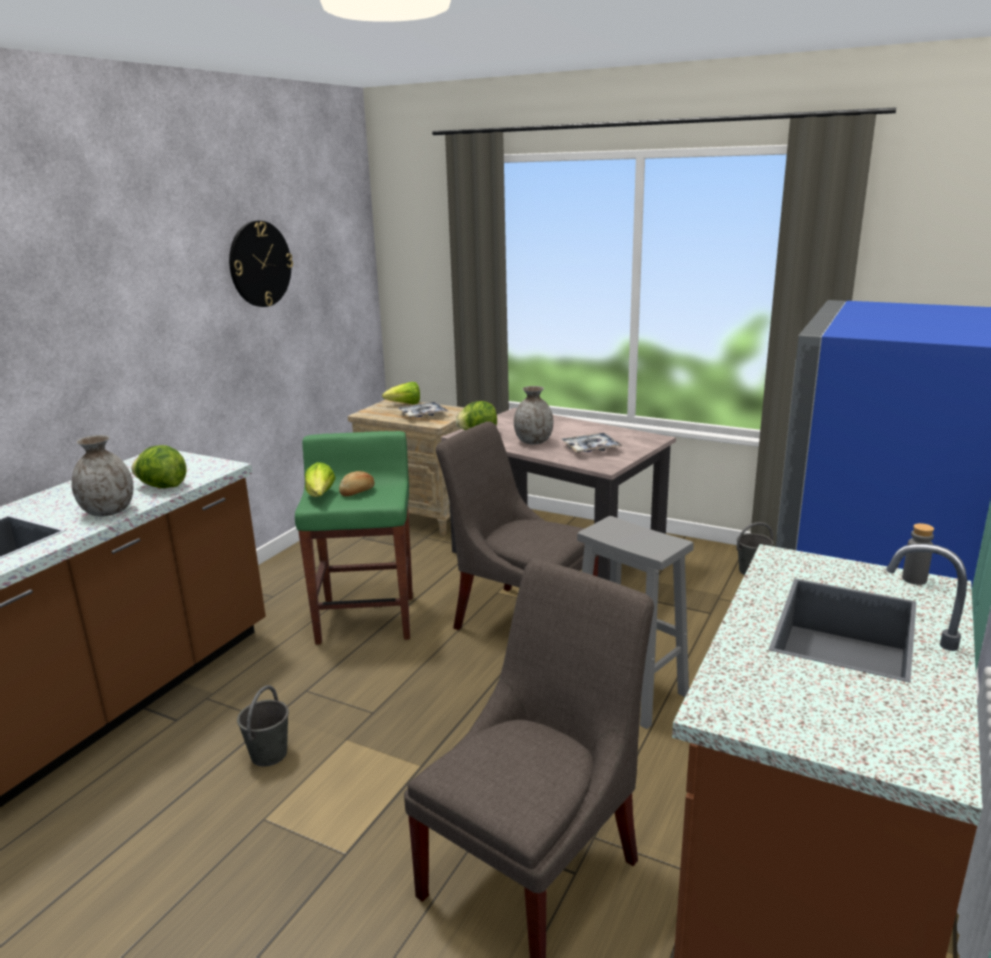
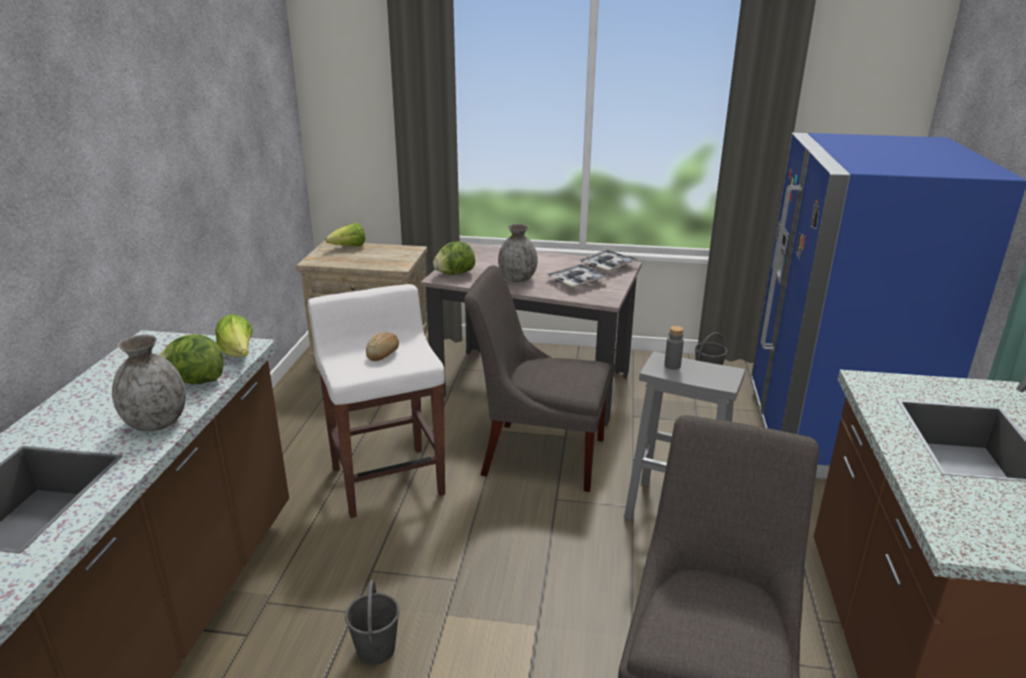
camera: 20 degrees left, 5 degrees up
wall clock [229,221,293,307] -> none
green stool [295,431,413,645] -> white stool [308,284,445,518]
lettuce [305,462,335,497] -> lettuce moved to [215,314,253,357]
tray [398,402,448,418] -> tray moved to [579,250,639,271]
grey bottle [902,523,934,585] -> grey bottle moved to [664,326,684,370]

